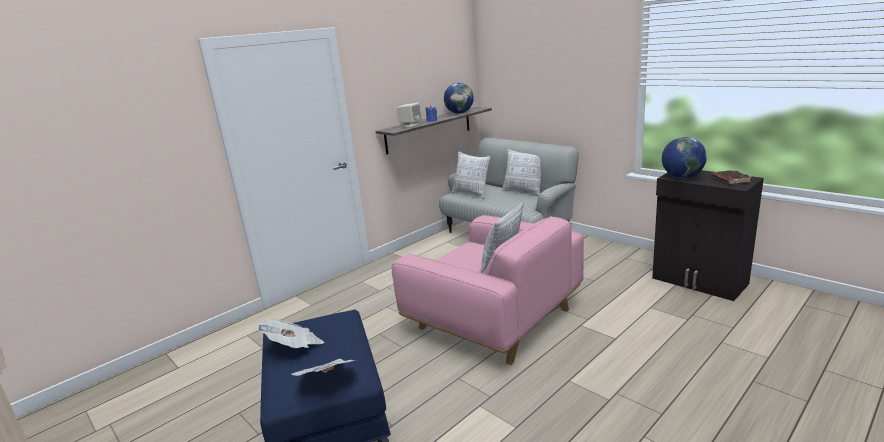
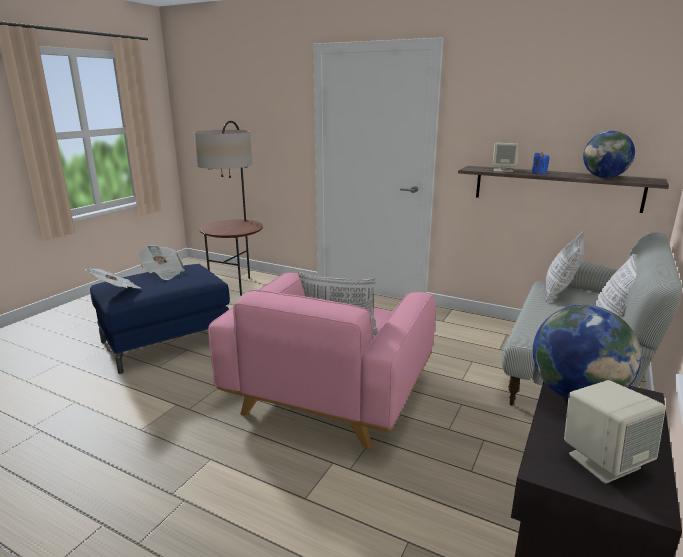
camera: 70 degrees right, 0 degrees up
brown book [712,170,752,184] -> beige speaker [564,380,666,484]
none -> floor lamp [194,121,263,296]

